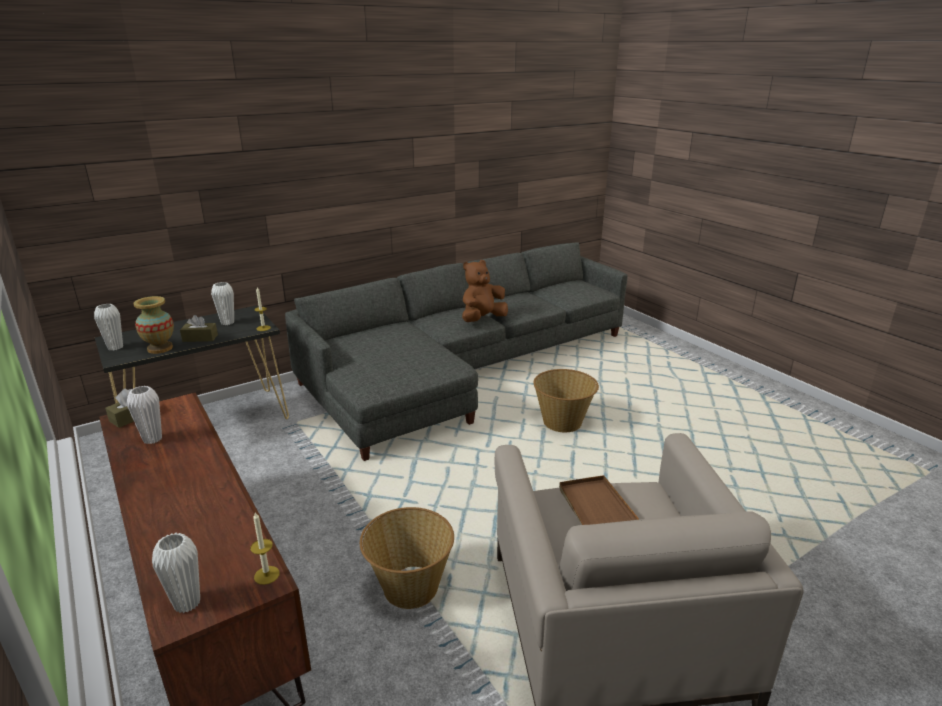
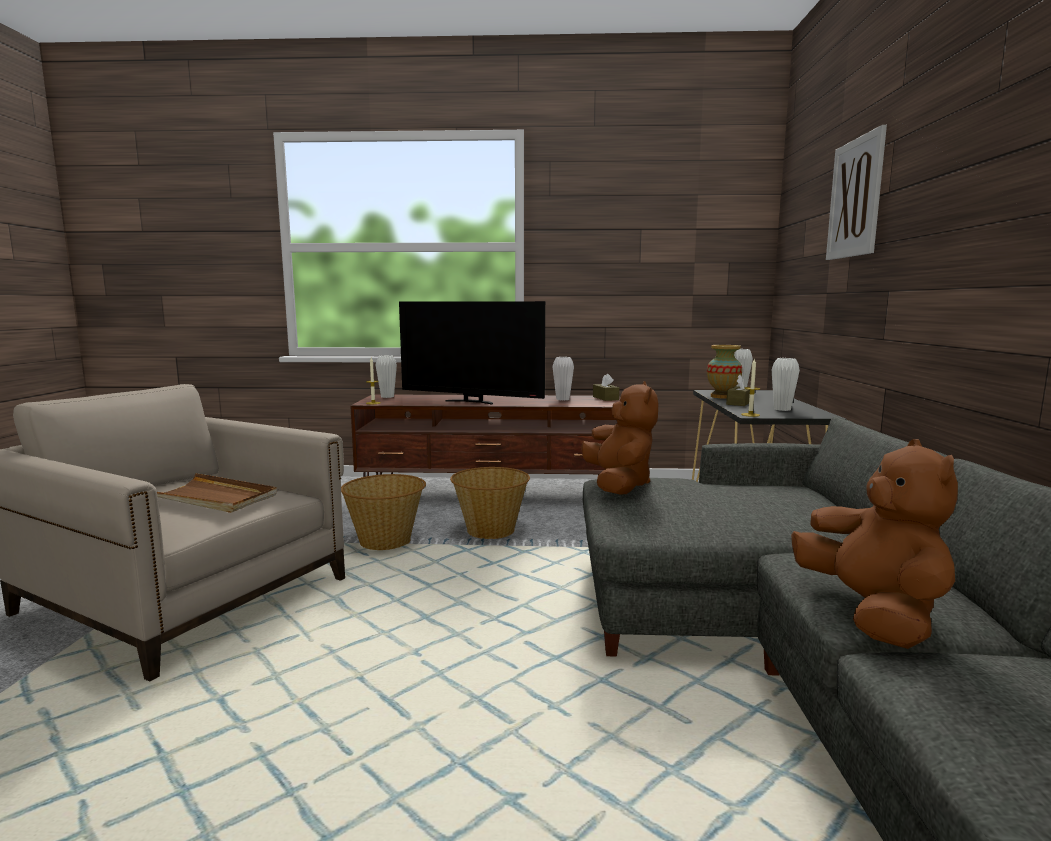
camera: 125 degrees right, 15 degrees down
basket [533,369,599,432] -> basket moved to [450,467,530,539]
none -> television [399,301,545,405]
none -> brown plush toy [581,381,659,495]
none -> picture [826,125,887,260]

